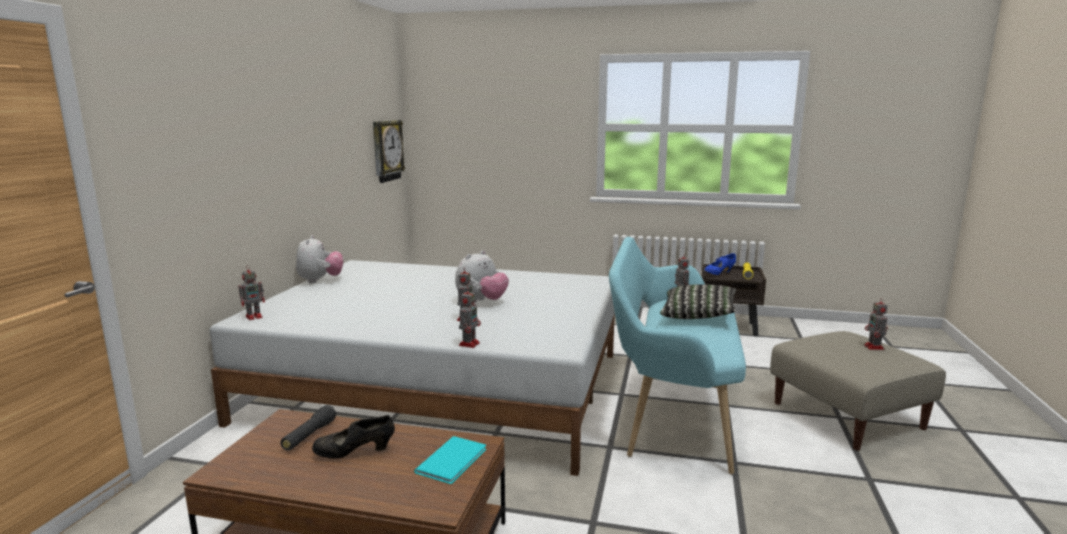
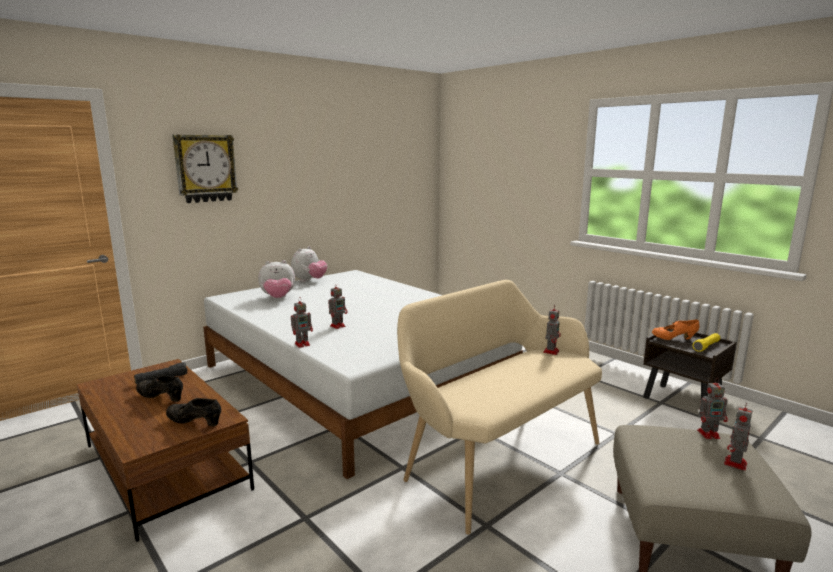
camera: 35 degrees right, 0 degrees up
toy robot [238,265,265,320] -> toy robot moved to [697,378,728,439]
wall clock [373,120,405,183] -> wall clock moved to [172,135,238,203]
turquoise book [414,436,486,484] -> black shoe [166,398,221,427]
plush toy [455,250,509,303] -> plush toy moved to [258,260,295,298]
turquoise bench [609,237,746,474] -> beige bench [397,280,602,535]
pillow [660,284,736,319] -> none
blue shoe [705,253,736,275] -> orange shoe [652,319,700,340]

